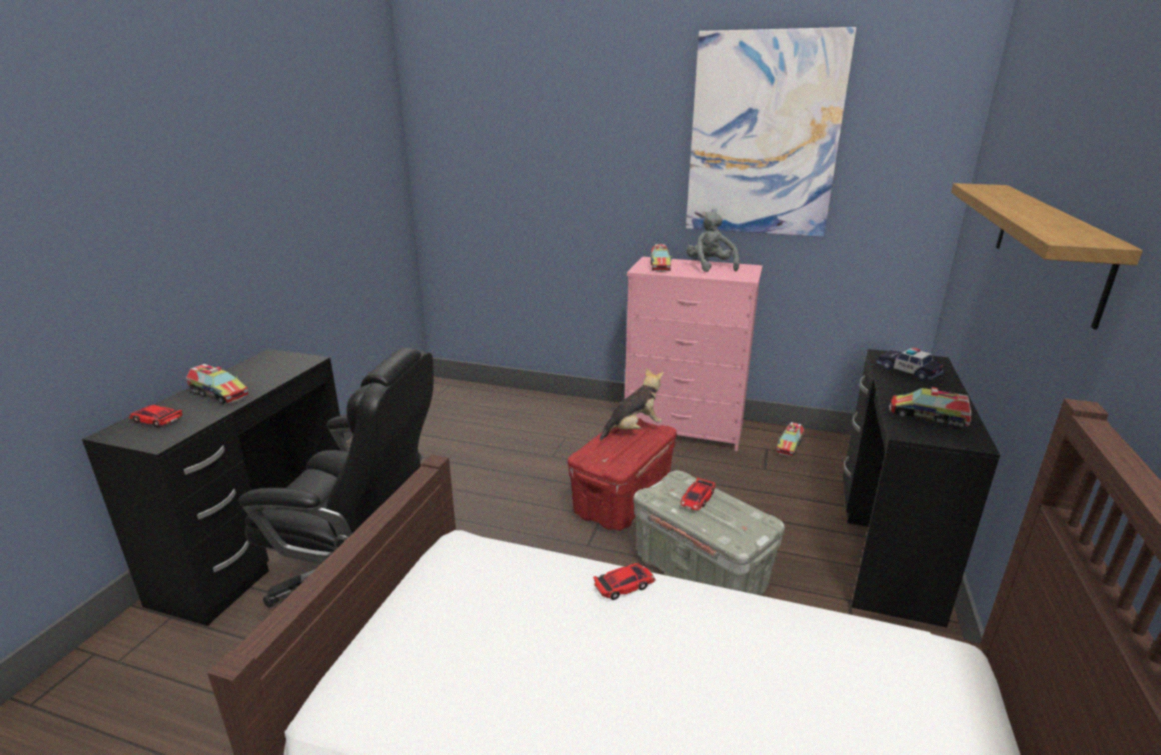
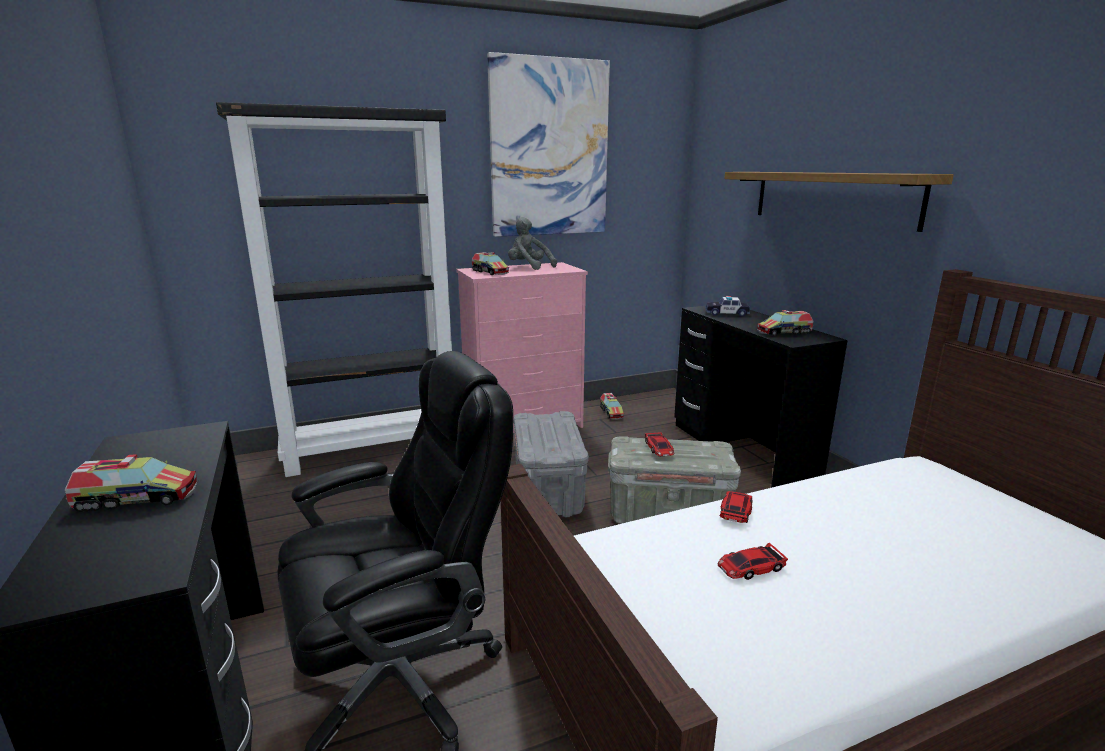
camera: 40 degrees left, 5 degrees down
toy car [129,405,183,428] -> toy car moved to [717,543,788,580]
red storage box [568,418,677,531] -> grey storage box [513,411,589,518]
plush toy [600,368,663,441] -> none
none -> black bookcase [216,102,452,477]

